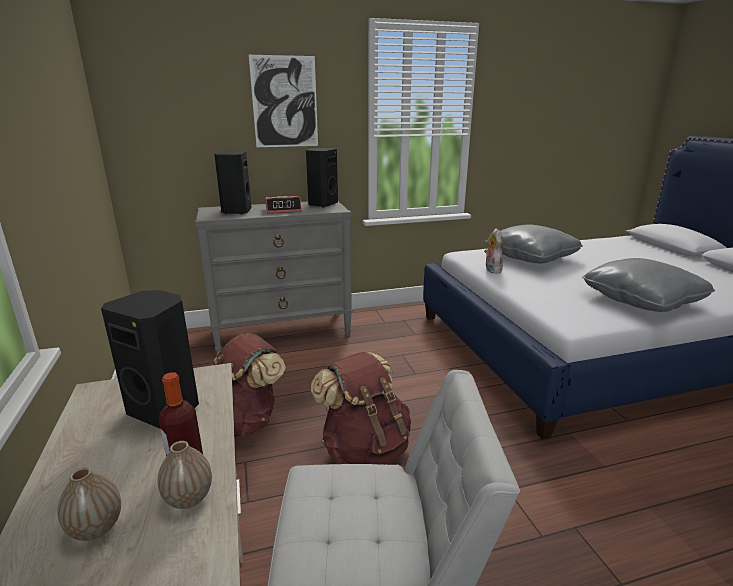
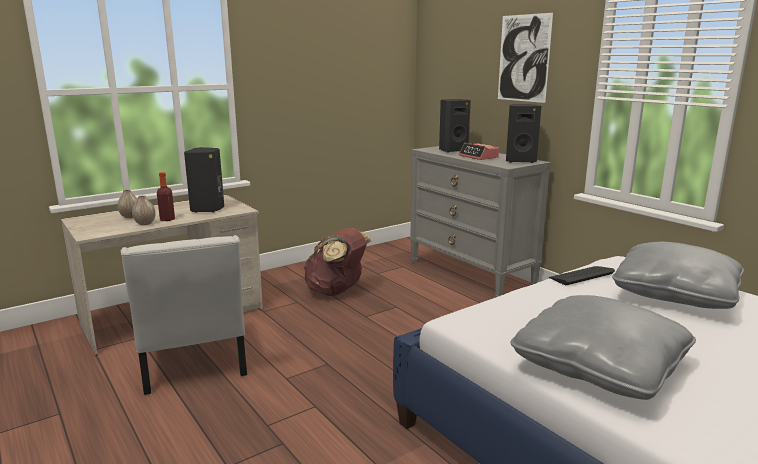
camera: 70 degrees right, 5 degrees down
brown backpack [311,352,411,465] -> none
plush toy [484,228,503,274] -> keyboard [549,266,615,285]

